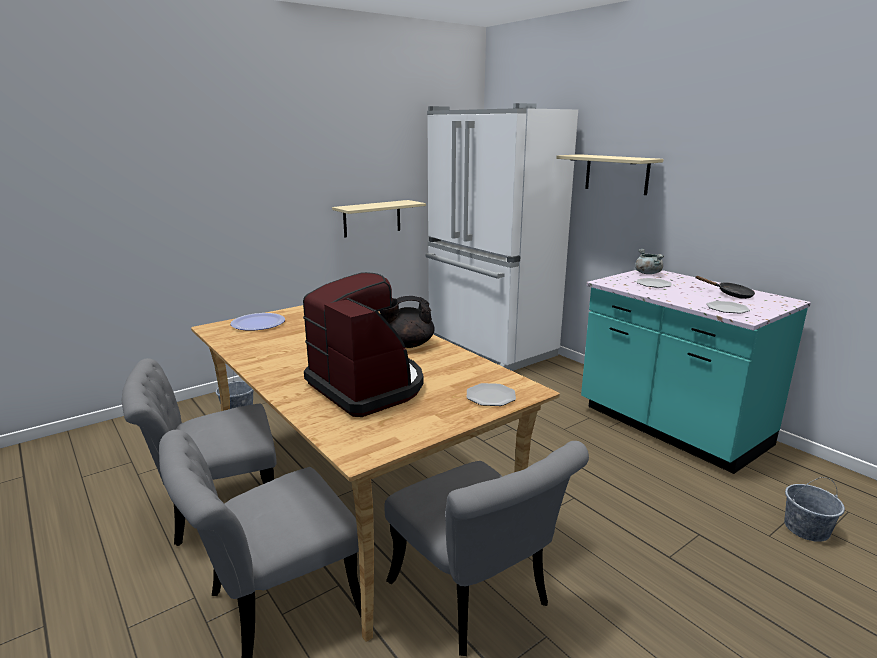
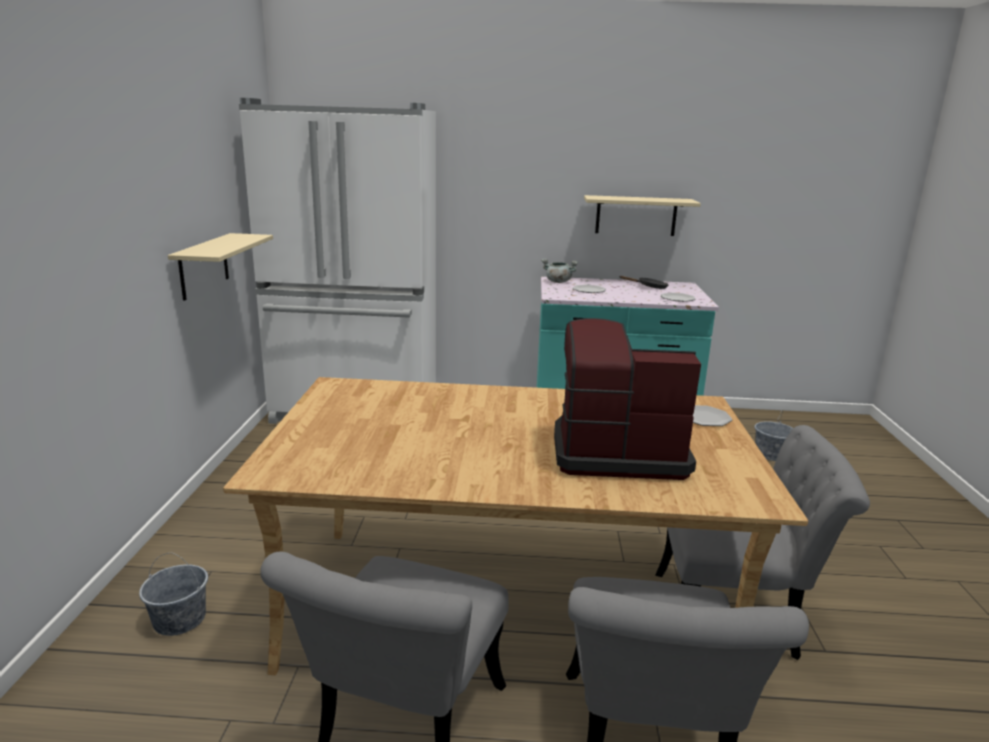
camera: 50 degrees left, 0 degrees up
plate [230,313,285,330] -> none
black teapot [379,296,435,348] -> none
beige shelf [556,154,664,195] -> beige shelf moved to [584,195,701,236]

